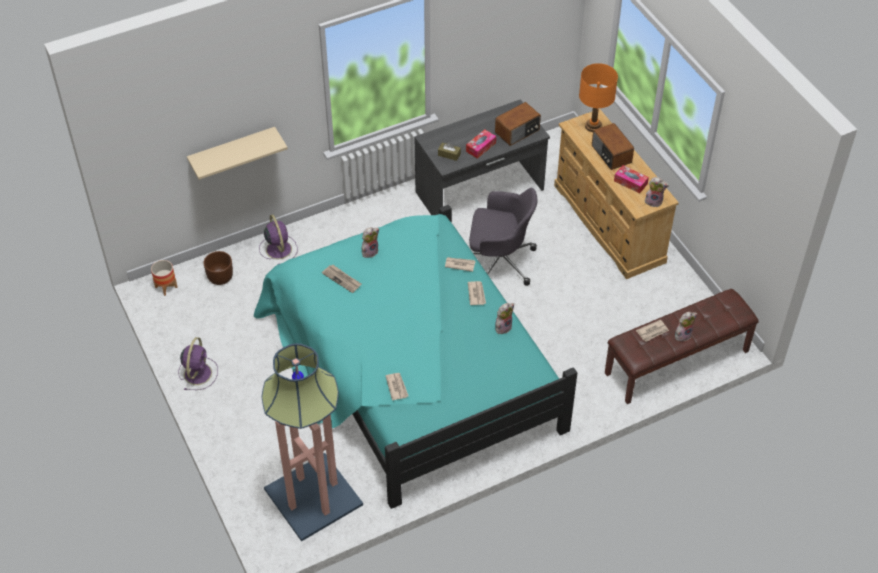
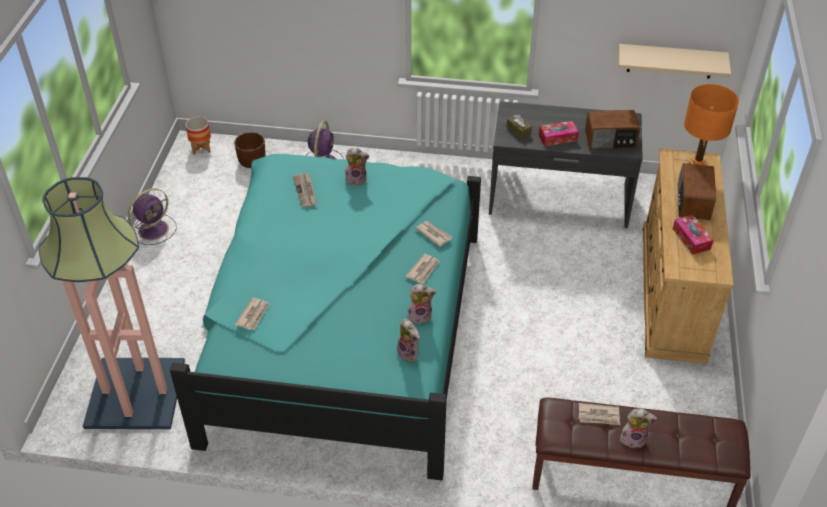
camera: 35 degrees right, 5 degrees down
beige shelf [187,127,288,180] -> beige shelf moved to [619,44,731,79]
grey office chair [469,188,537,286] -> none
plush toy [645,177,669,207] -> plush toy moved to [397,319,420,362]

